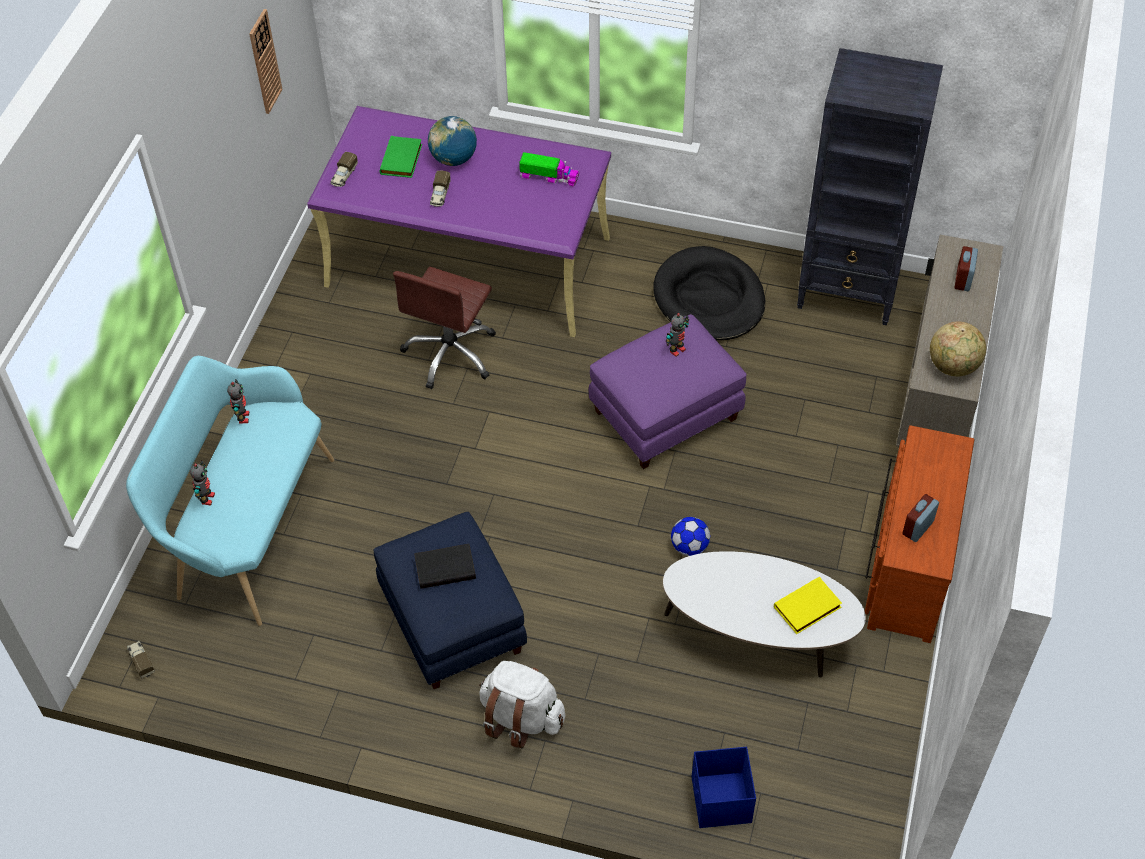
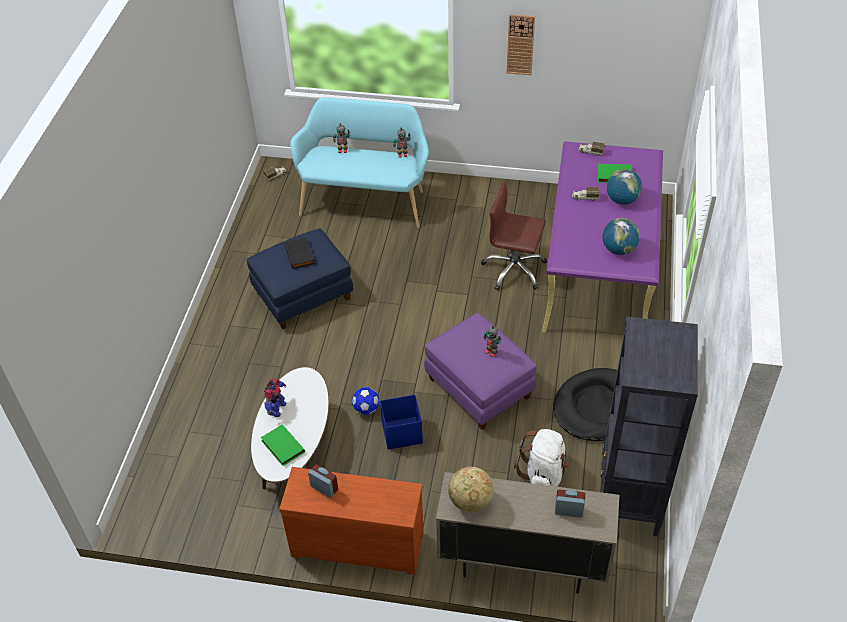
camera: 85 degrees right, 5 degrees down
wall clock [249,9,282,114] -> wall clock moved to [507,14,535,75]
white backpack [479,661,565,748] -> white backpack moved to [514,429,571,487]
toy truck [519,152,579,187] -> globe [603,218,640,255]
blue storage box [692,747,756,828] -> blue storage box moved to [380,395,423,450]
yellow book [774,577,842,634] -> green book [261,424,305,466]
none -> toy robot [264,379,286,417]

